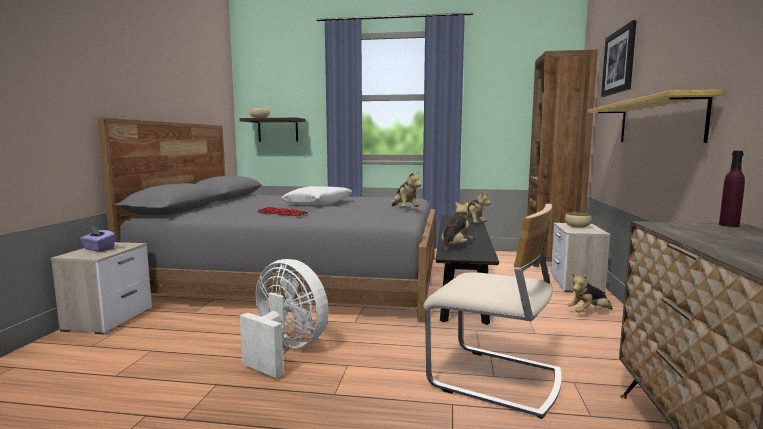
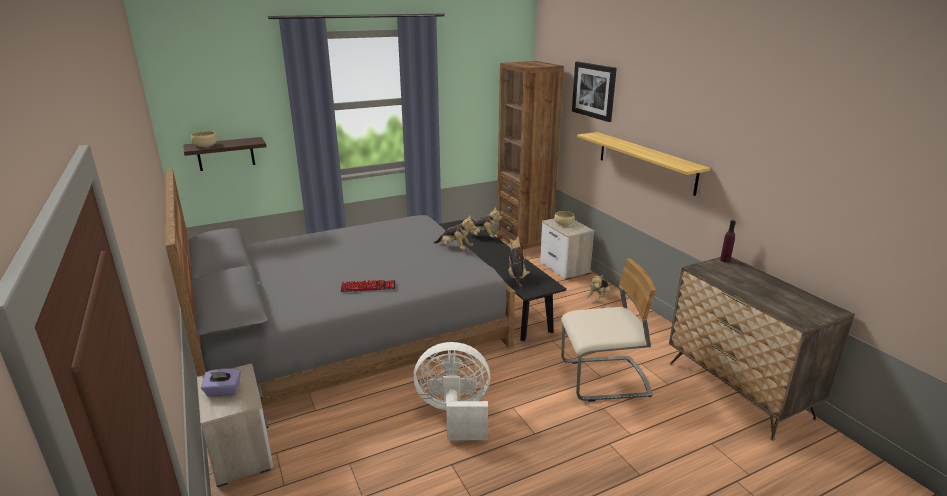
camera: 35 degrees left, 15 degrees up
white pillow [282,186,353,205] -> none

